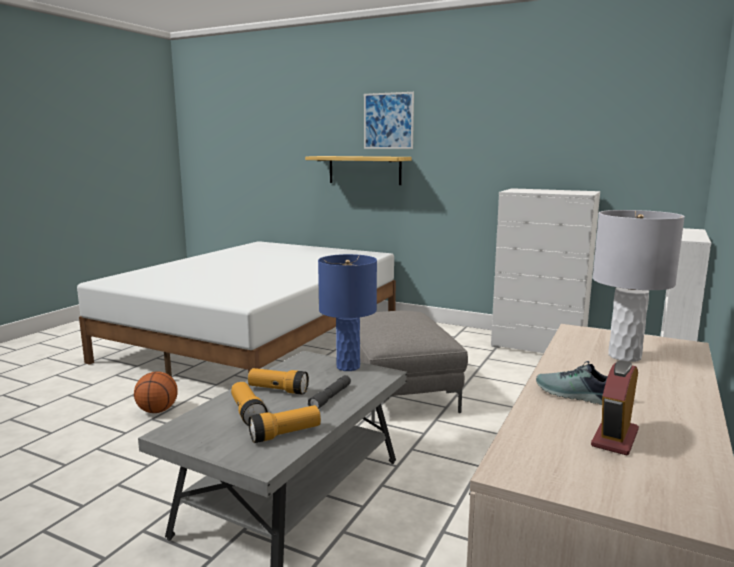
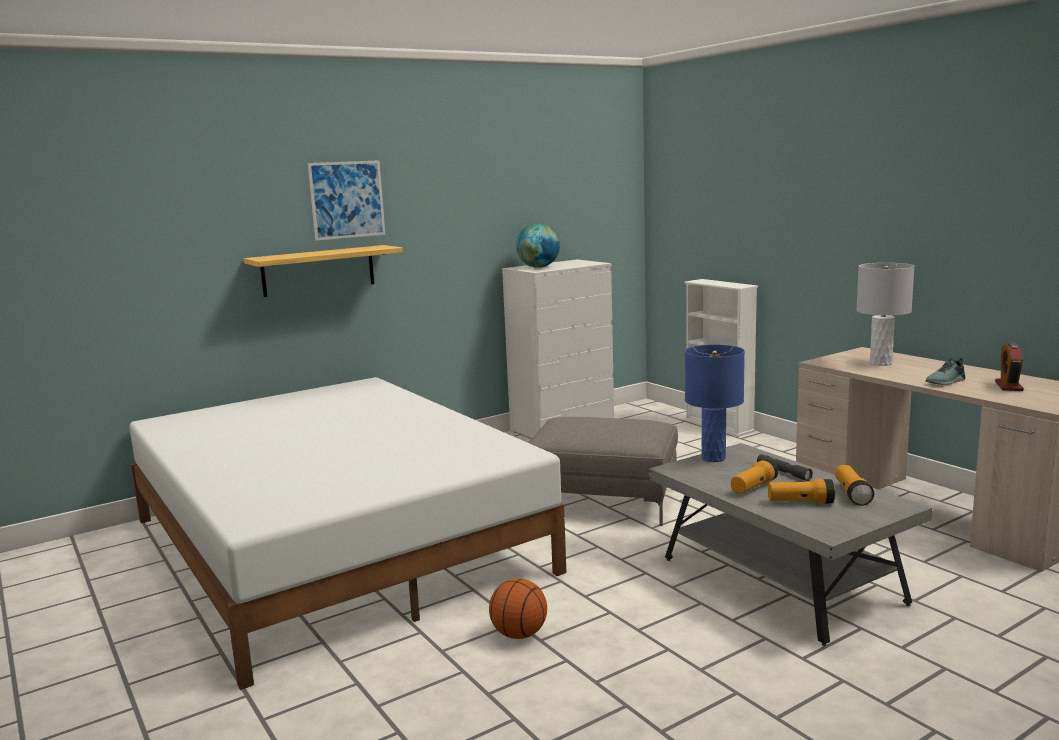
camera: 60 degrees left, 0 degrees up
alarm clock [591,360,639,455] -> alarm clock turned 45 degrees clockwise [995,342,1024,391]
none -> globe [516,223,560,268]

